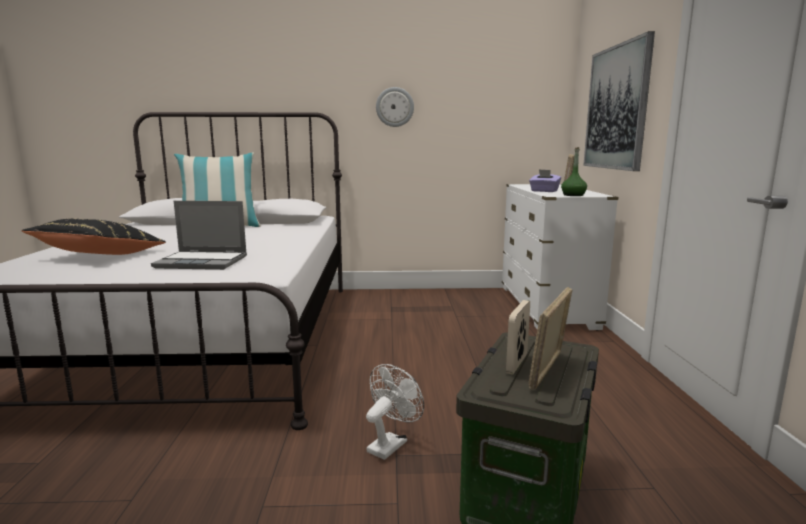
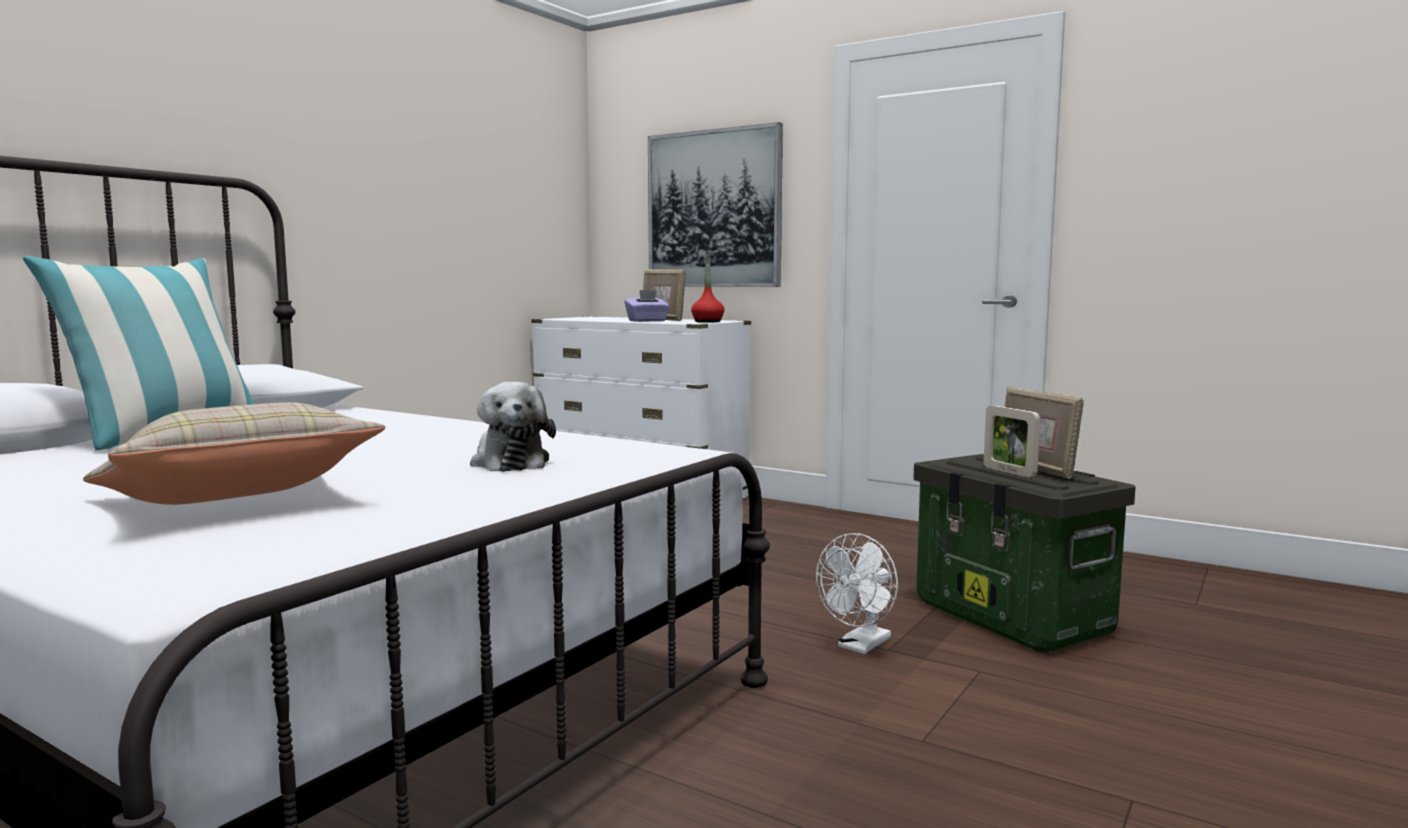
camera: 55 degrees left, 5 degrees down
black pillow [22,219,166,255] -> beige pillow [83,402,385,505]
laptop [151,201,247,270] -> plush toy [470,382,556,472]
white fan [366,364,424,460] -> white fan turned 120 degrees counterclockwise [816,533,898,654]
wall clock [376,87,414,127] -> none
green bottle [561,147,587,196] -> red bottle [691,258,724,323]

